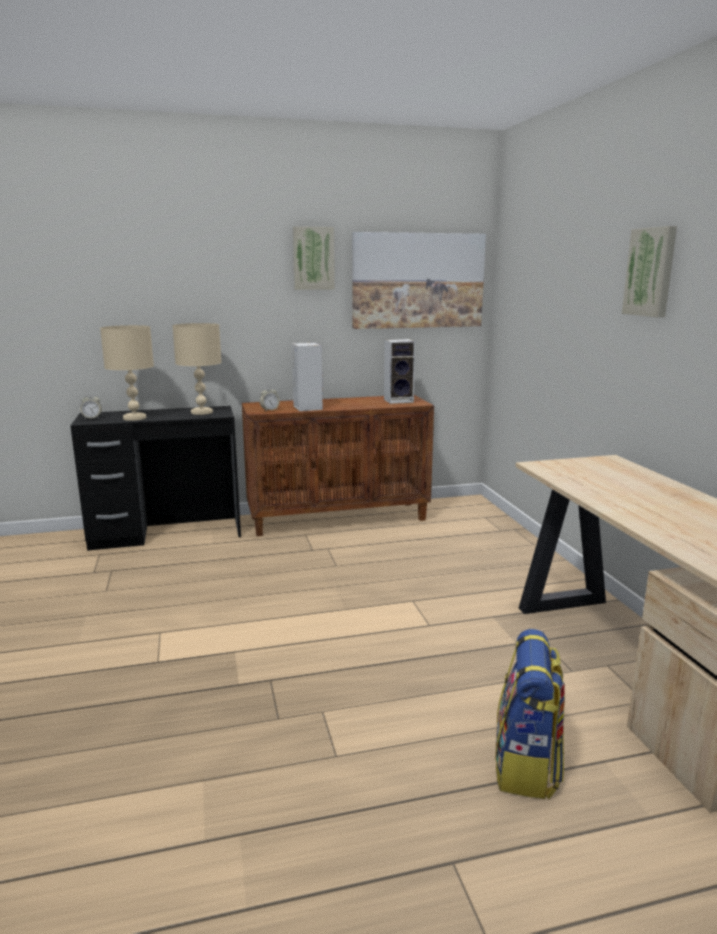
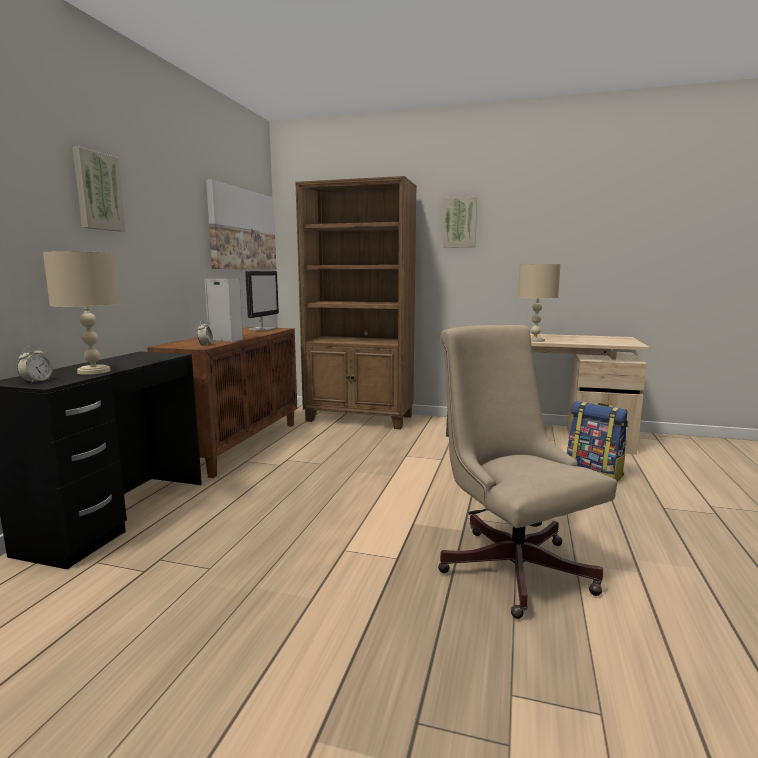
camera: 60 degrees left, 5 degrees down
beige table lamp [172,323,222,415] -> beige table lamp moved to [518,264,561,342]
picture [293,226,335,290] -> picture moved to [73,147,126,232]
speaker [384,339,415,404] -> monitor [245,271,279,331]
none -> brown bookcase [295,176,417,430]
none -> beige office chair [438,325,617,619]

